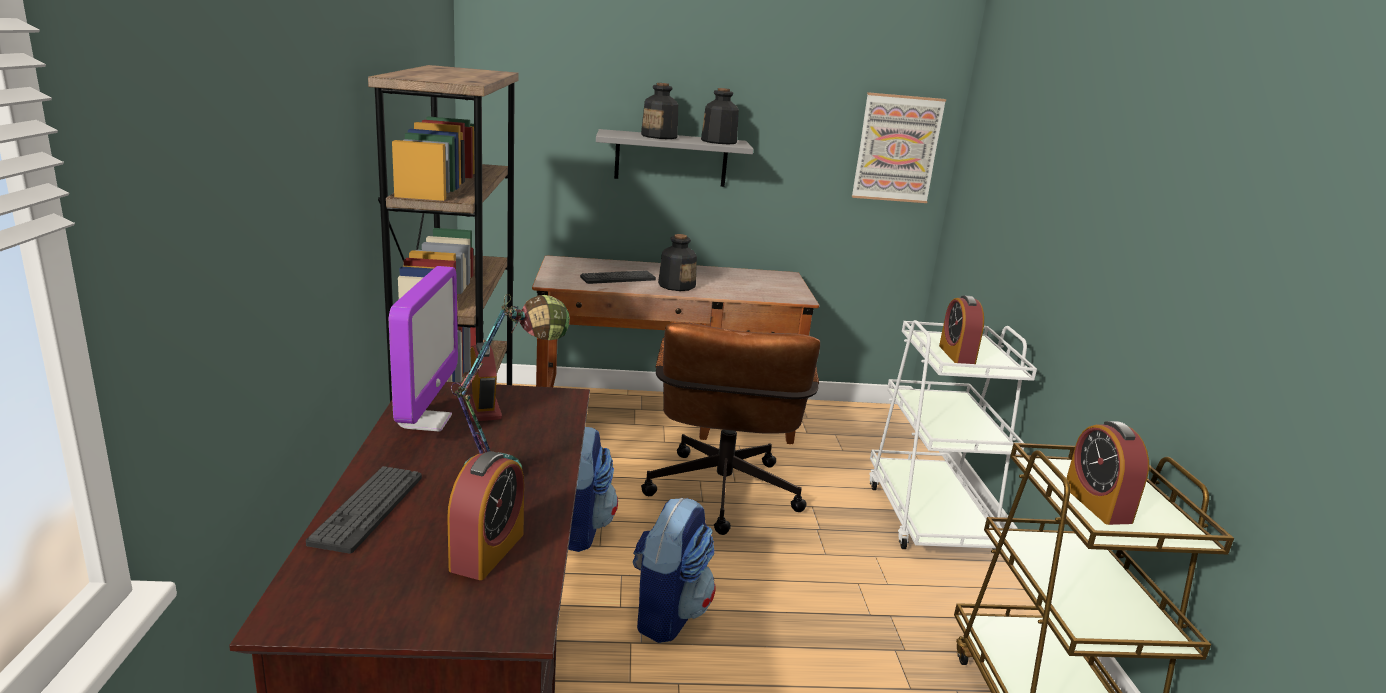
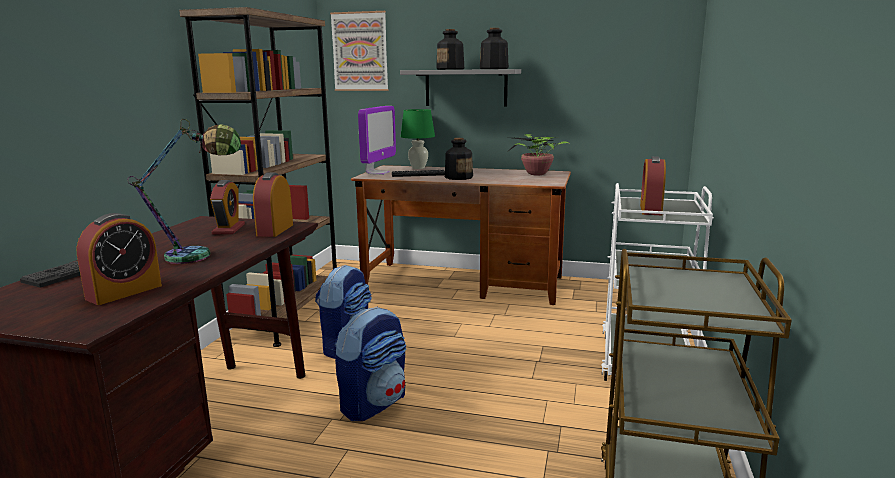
camera: 20 degrees right, 5 degrees down
monitor [389,266,458,432] -> monitor moved to [358,106,396,175]
brown office chair [641,322,820,535] -> none
picture [852,92,946,203] -> picture moved to [330,11,388,91]
alarm clock [1067,421,1149,525] -> alarm clock moved to [253,172,293,237]
none -> green table lamp [400,109,435,169]
none -> potted plant [510,134,571,175]

